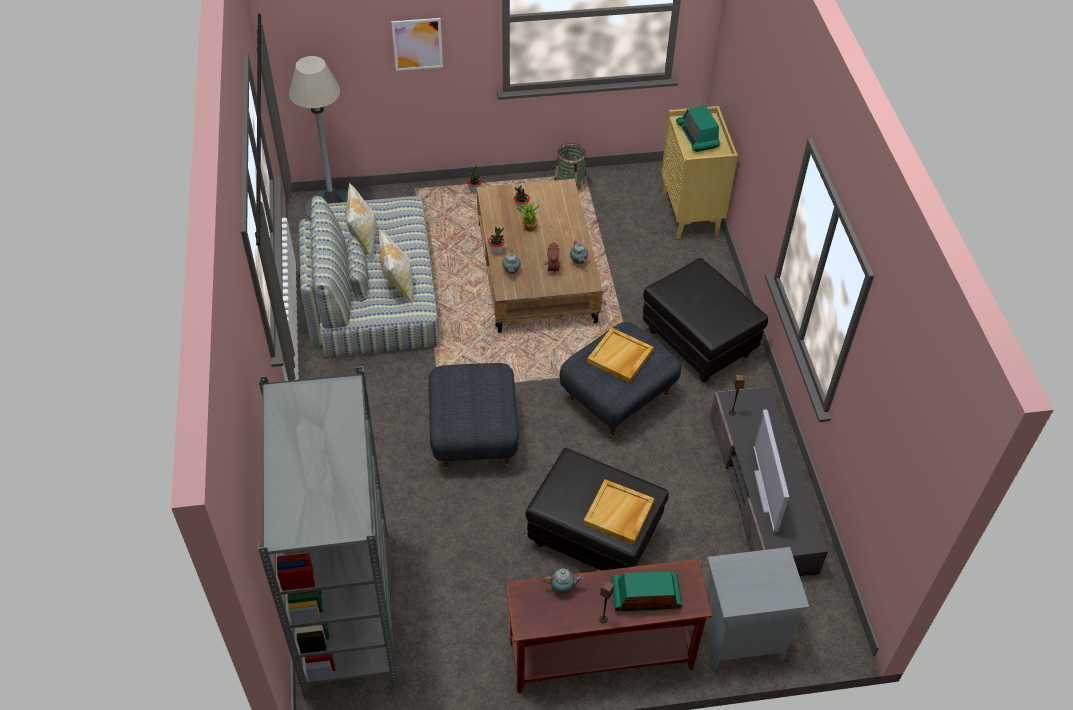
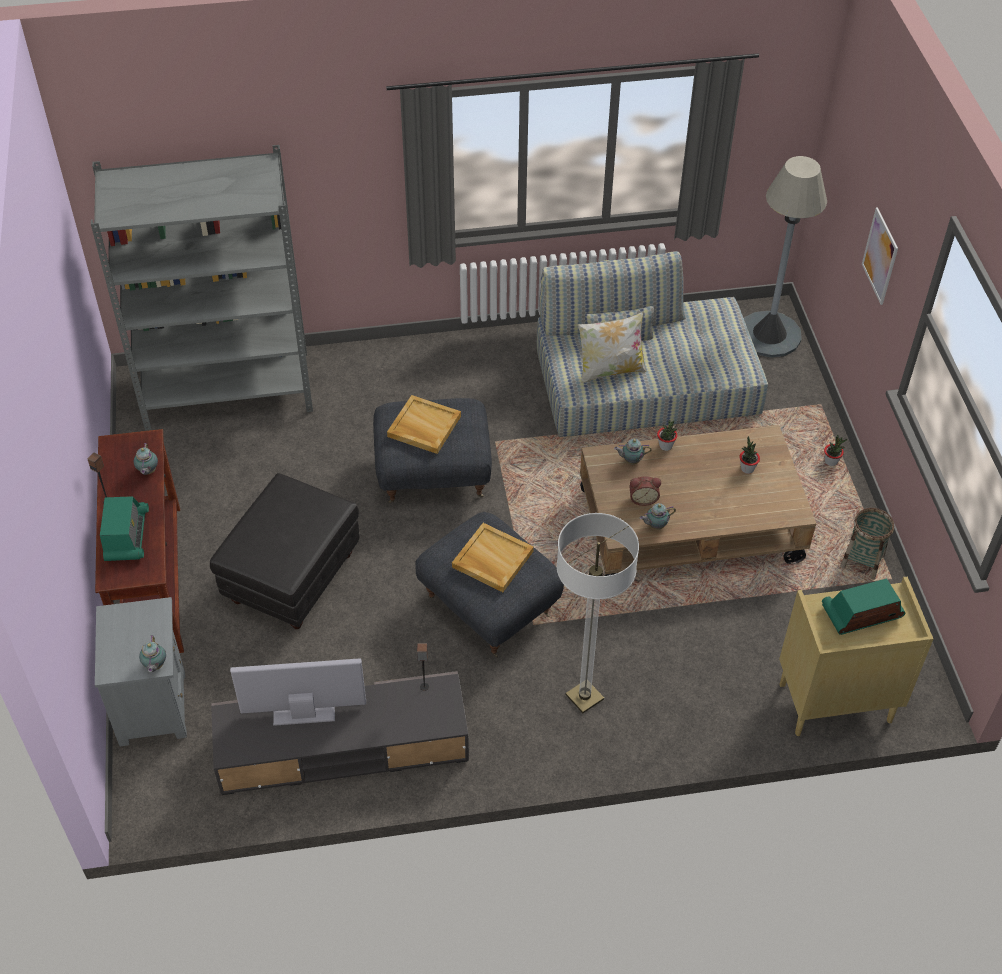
camera: 90 degrees right, 0 degrees up
pillow [345,182,377,260] -> none
potted plant [517,201,539,232] -> none
beige tray [583,479,655,544] -> beige tray moved to [387,395,461,454]
black ottoman [643,258,768,382] -> floor lamp [556,513,639,713]
none -> teapot [139,636,166,672]

